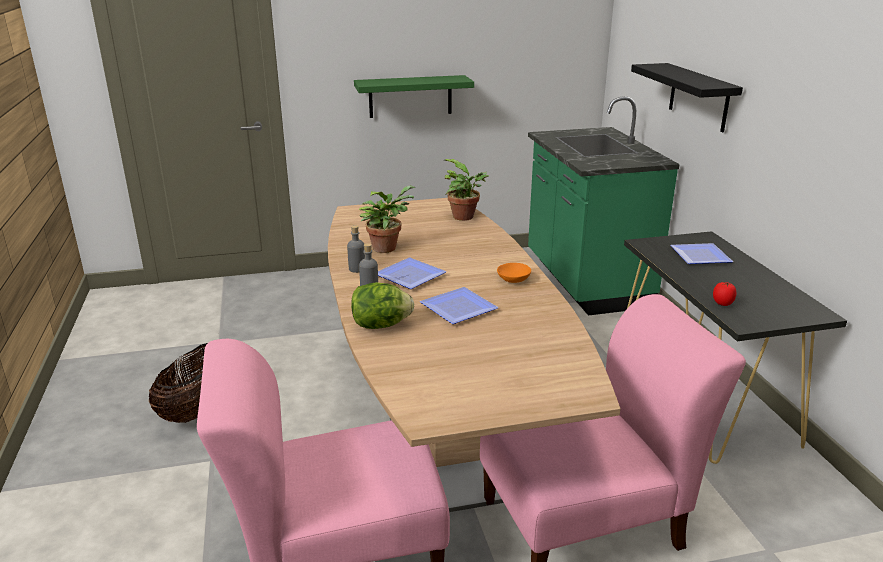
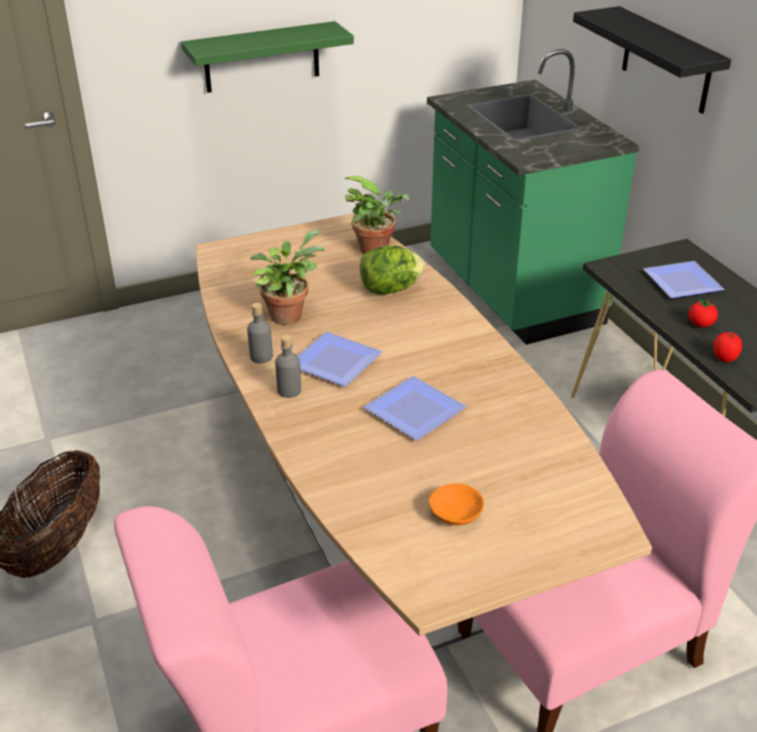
camera: 10 degrees left, 10 degrees up
lettuce [351,282,414,329] -> lettuce moved to [360,246,425,295]
orange bowl [497,263,531,283] -> orange bowl moved to [429,483,484,525]
none -> tomato [688,299,718,327]

